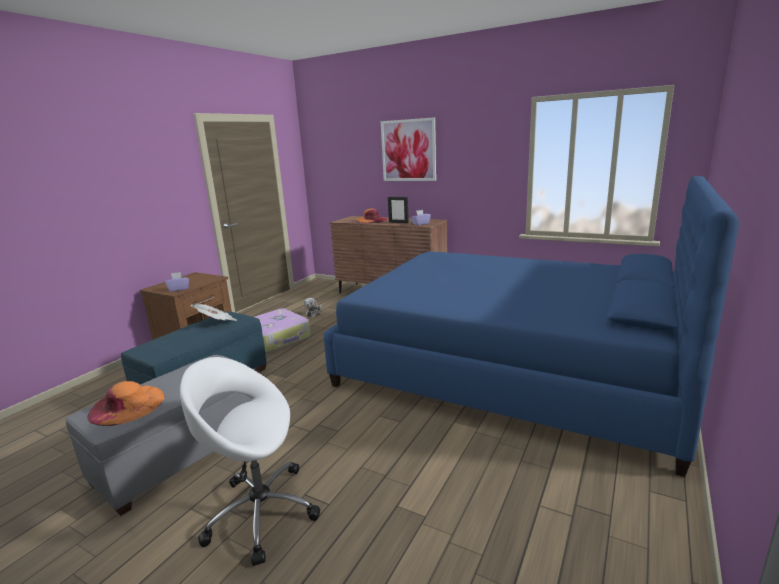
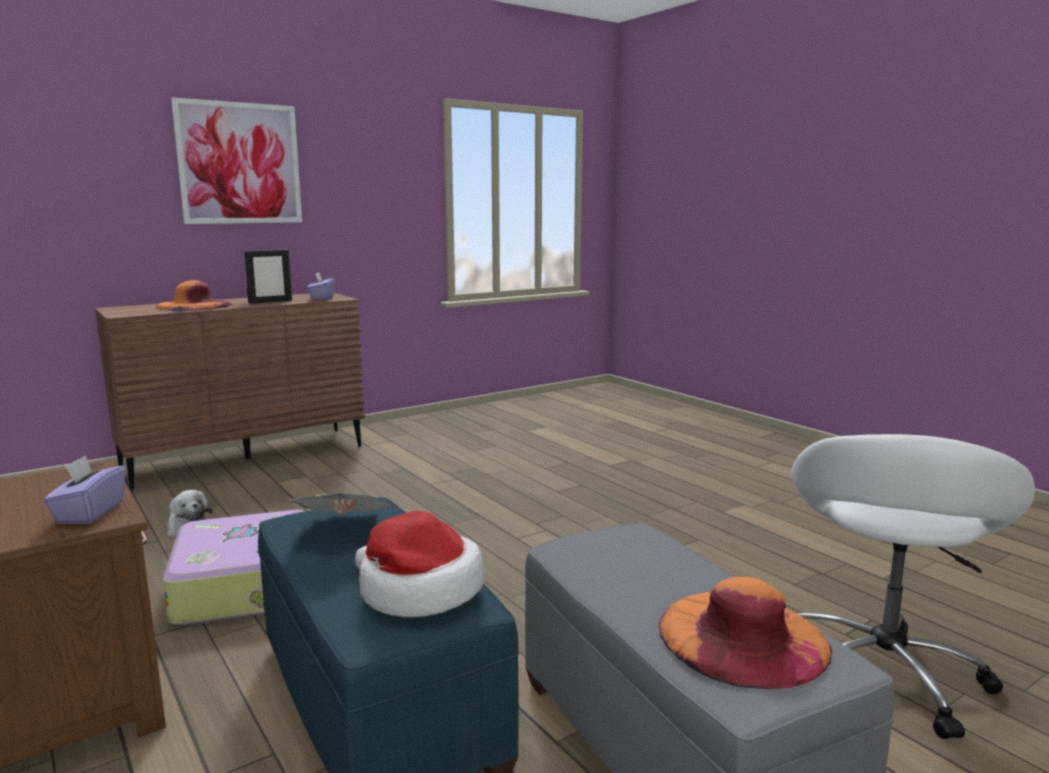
camera: 65 degrees left, 5 degrees down
blue bed [323,176,739,477] -> none
none -> hat [355,510,484,617]

